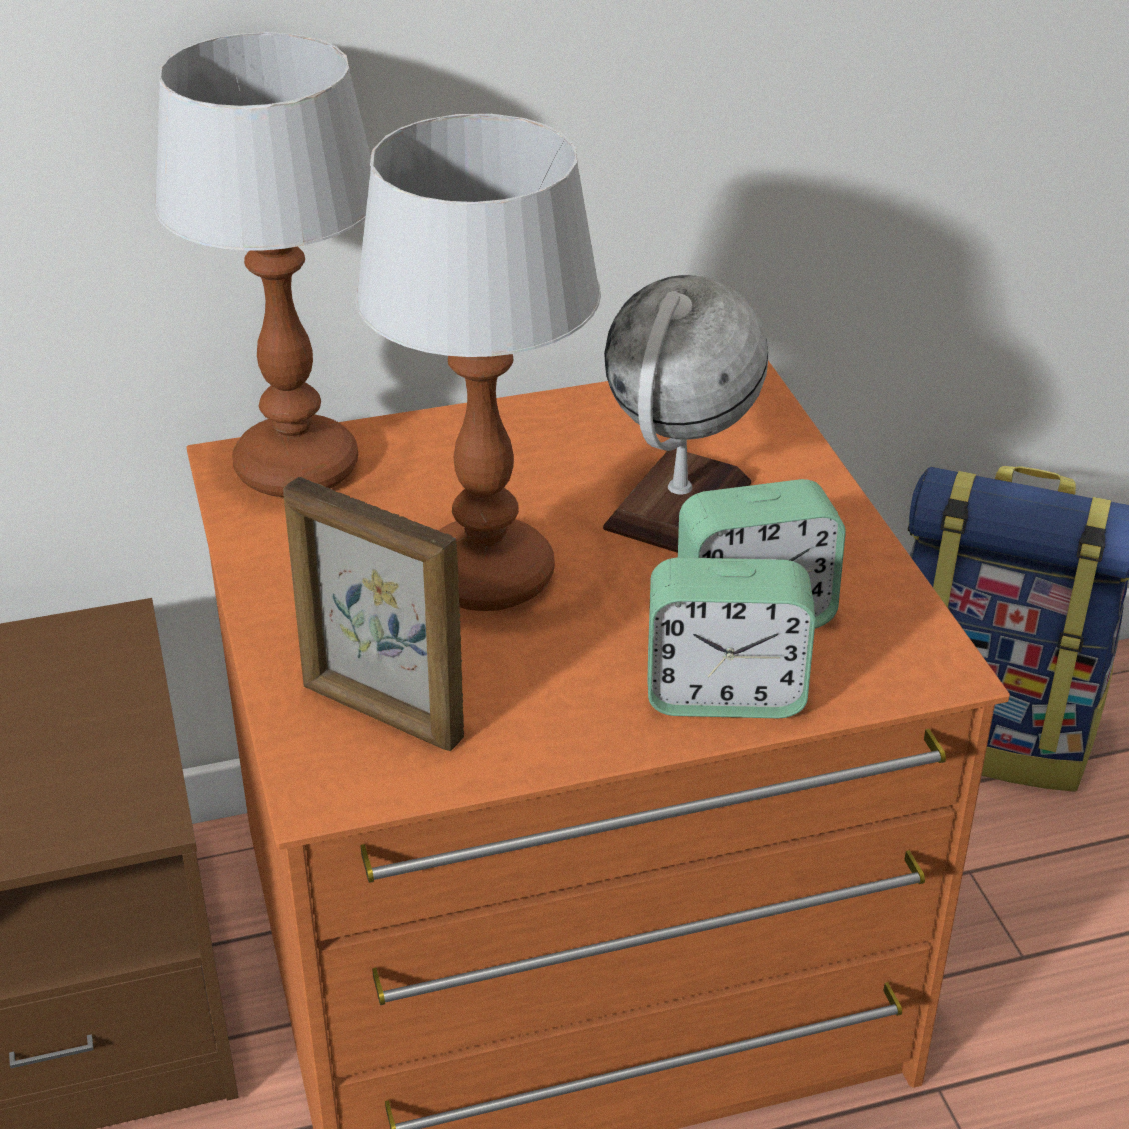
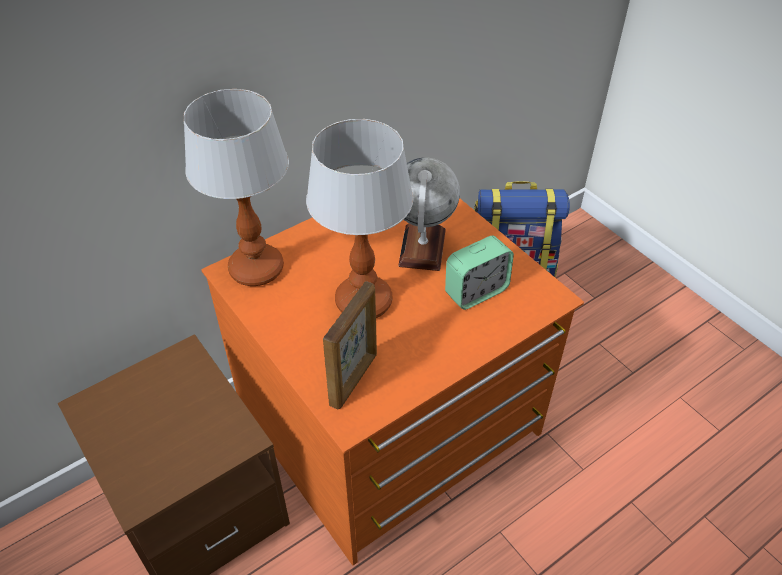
camera: 20 degrees left, 10 degrees up
picture frame [283,477,464,751] -> picture frame turned 75 degrees counterclockwise [323,281,377,410]
alarm clock [647,557,815,718] -> none

